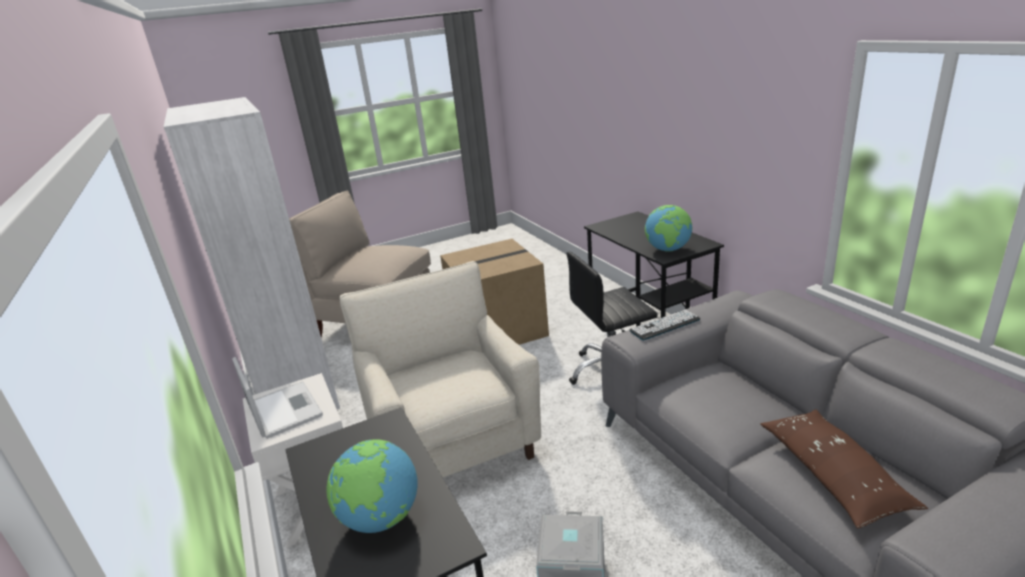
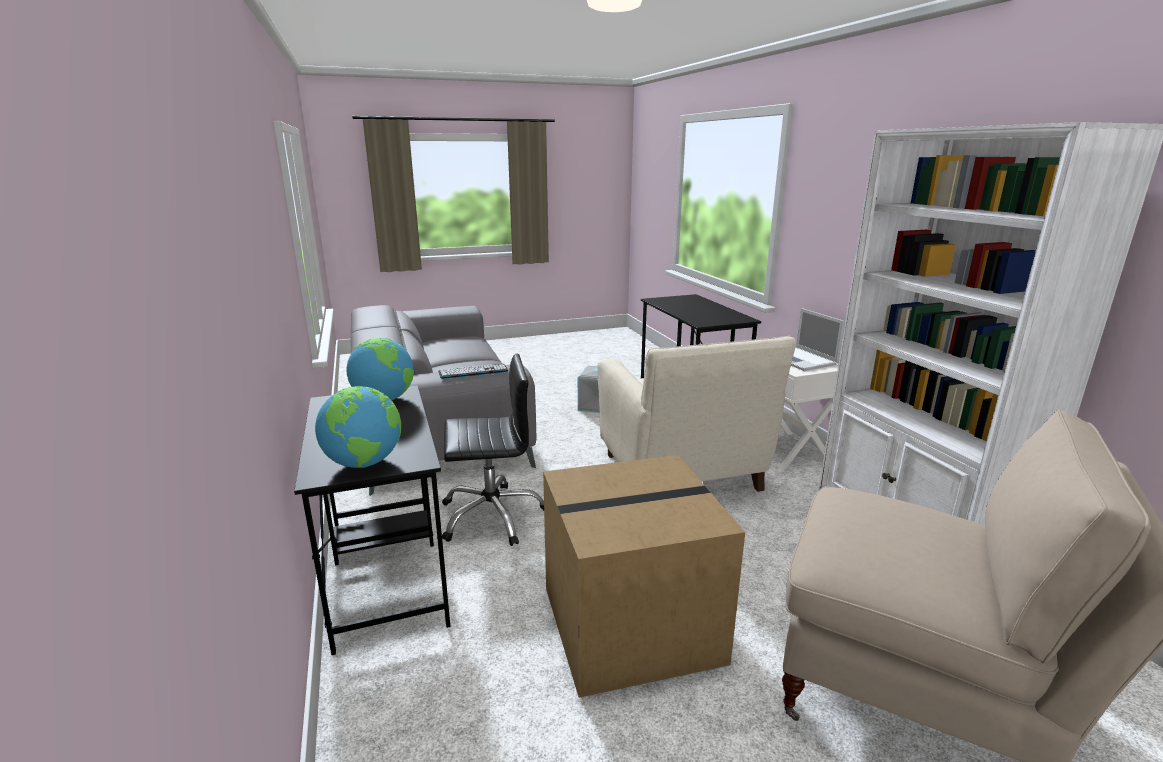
camera: 175 degrees left, 5 degrees down
globe [327,439,417,533] -> globe moved to [315,386,401,468]
brown pillow [760,409,928,528] -> none

